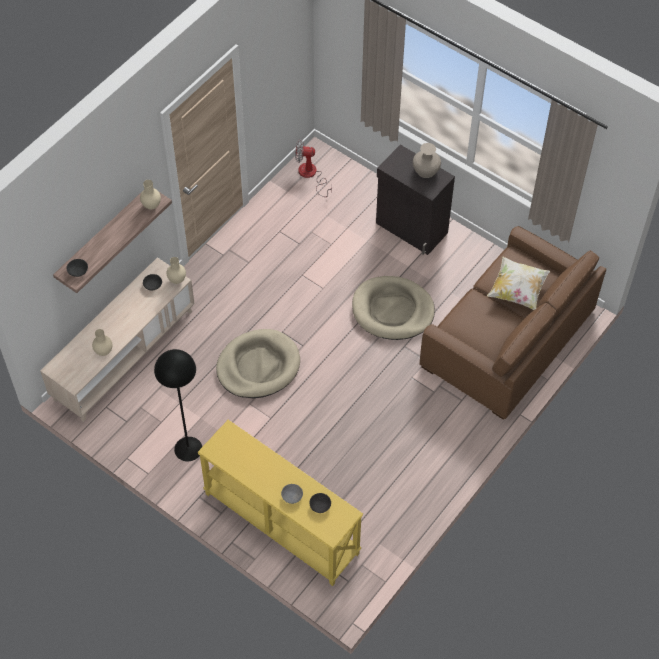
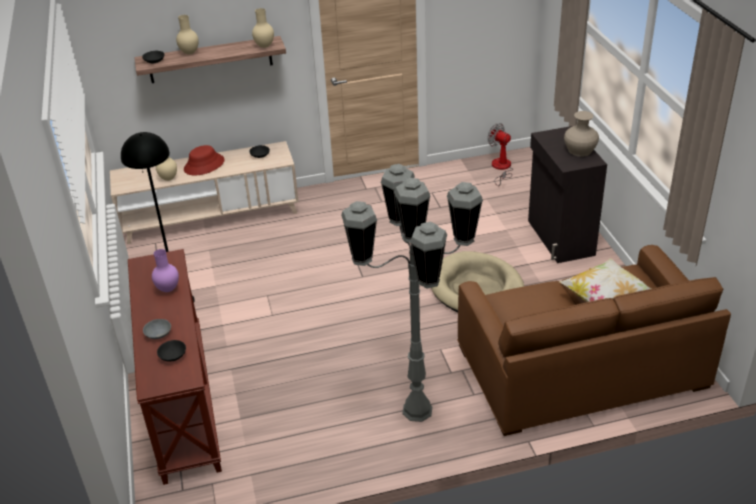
camera: 40 degrees right, 20 degrees down
beige vase [167,257,186,284] -> beige vase moved to [176,15,199,54]
yellow console table [198,420,363,586] -> brown console table [128,249,222,485]
beige dog bed [216,329,300,398] -> none
none -> purple vase [152,249,179,292]
none -> red hat [184,145,225,175]
none -> grey floor lamp [341,164,483,422]

